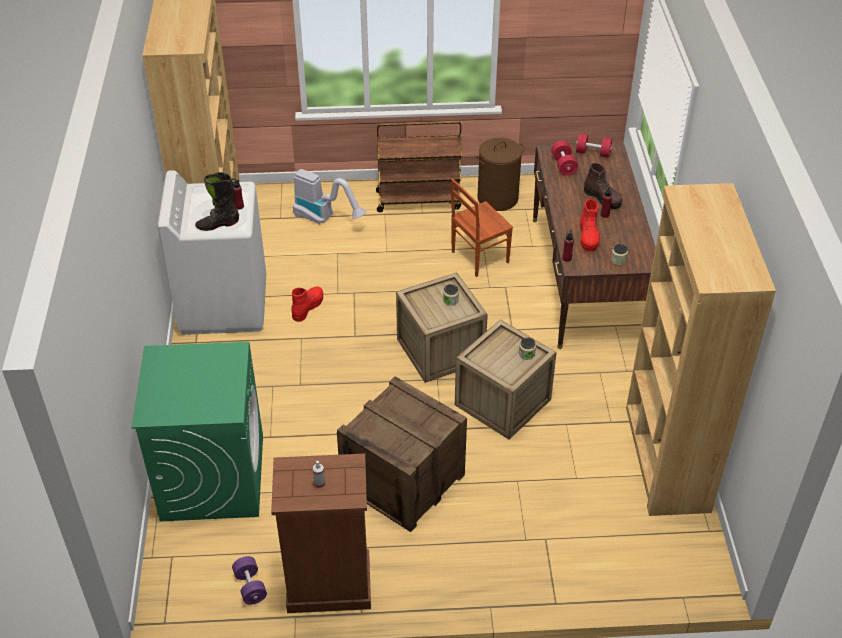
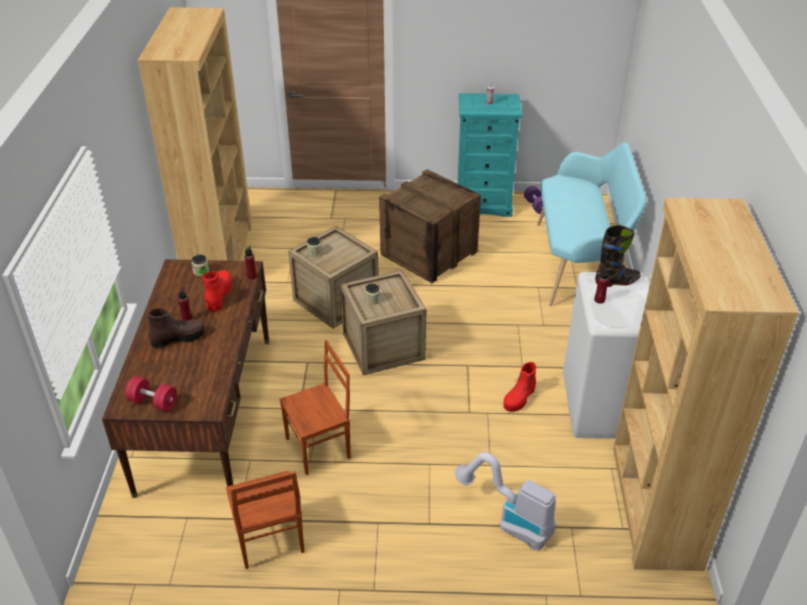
camera: 175 degrees left, 5 degrees down
green washing machine [131,342,263,521] -> turquoise bench [537,143,647,306]
brown dresser [271,454,371,613] -> turquoise dresser [457,93,522,217]
brown cart [376,121,462,212] -> none
brown laundry basket [476,138,525,211] -> brown chair [226,471,305,569]
red dumbbell [551,140,578,176] -> none
brown boot [584,163,622,209] -> brown boot turned 105 degrees clockwise [148,308,204,349]

